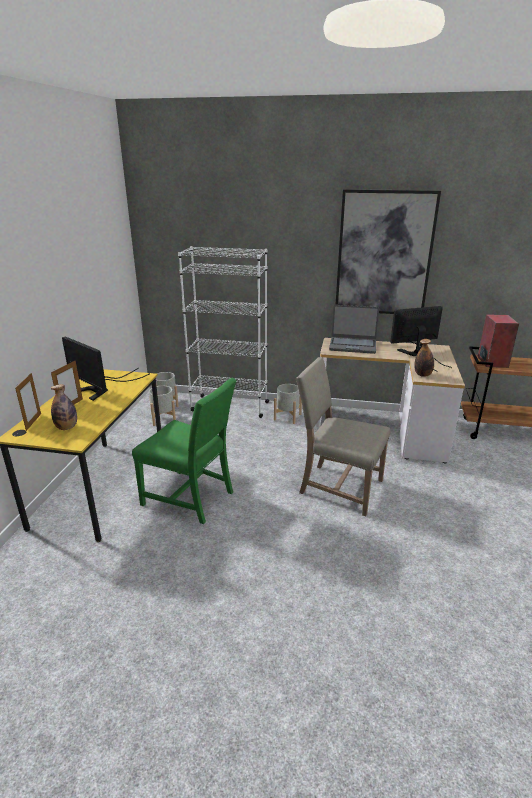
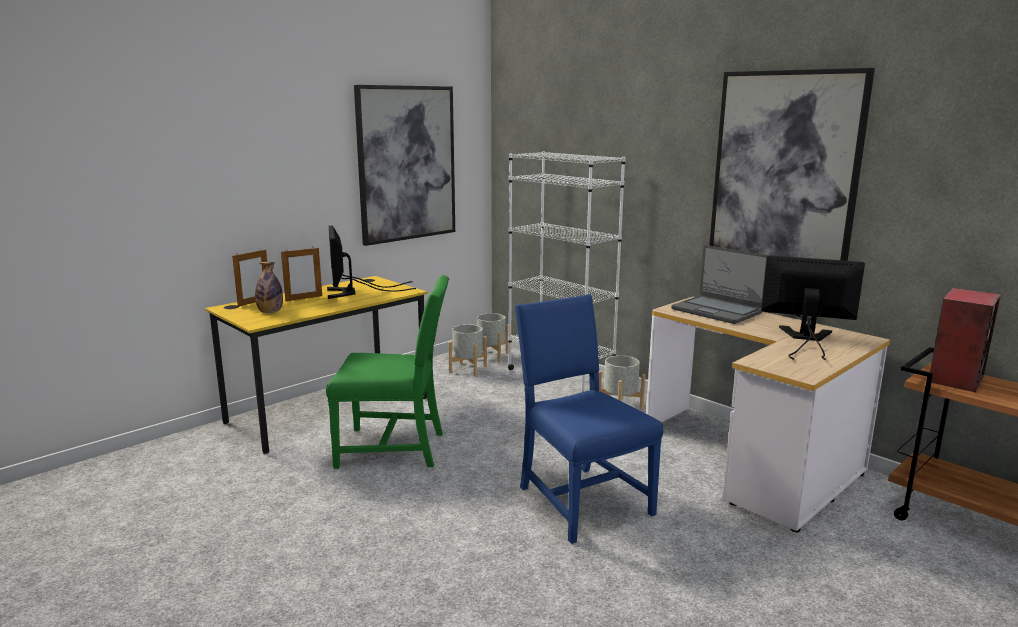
camera: 35 degrees right, 10 degrees down
green chair [132,378,237,524] -> green chair turned 60 degrees counterclockwise [326,275,449,469]
beige chair [296,357,390,516] -> blue chair [515,294,663,544]
bottle [414,339,434,377] -> none
none -> picture [354,85,455,246]

